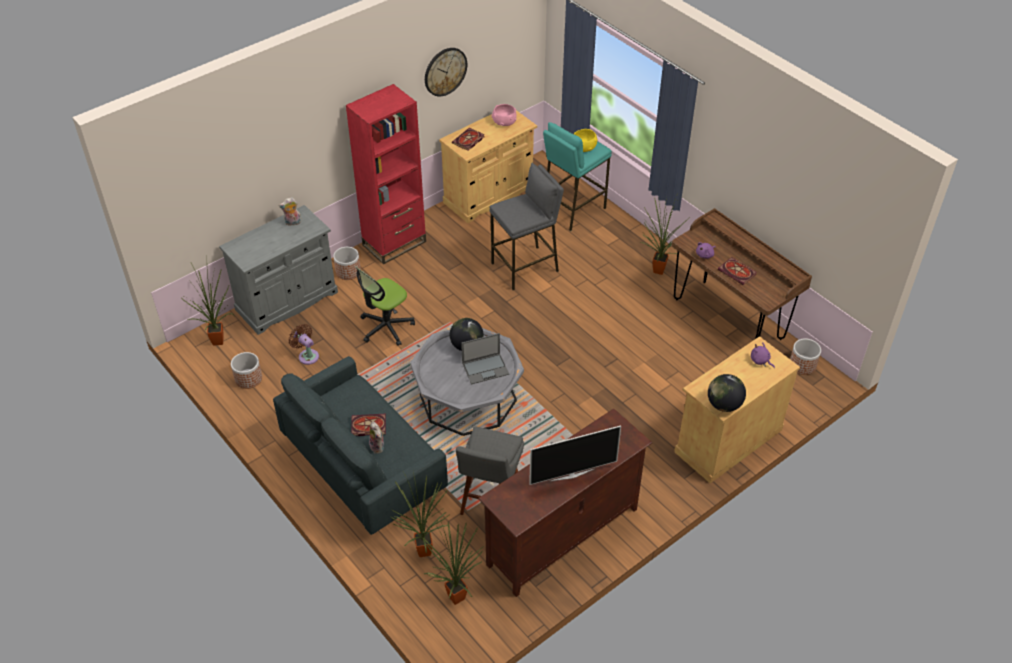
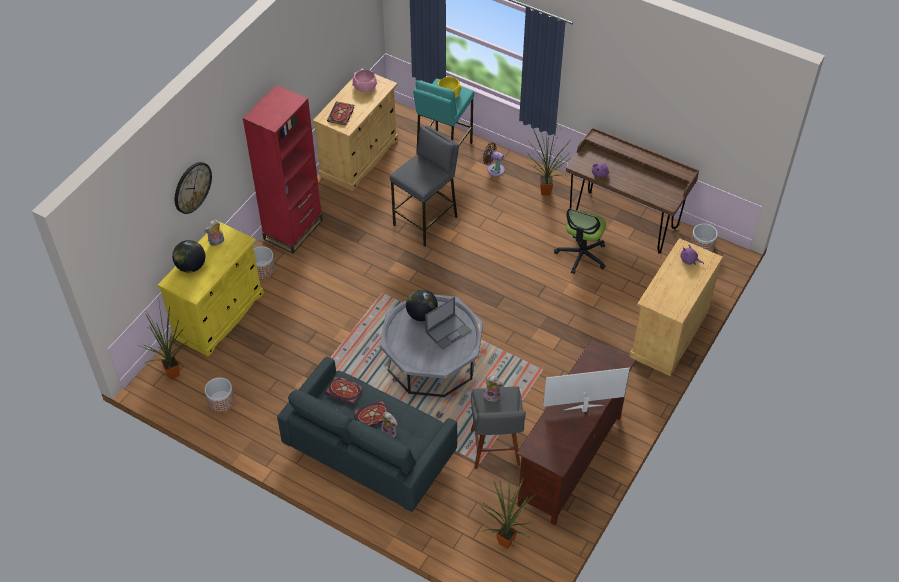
camera: 20 degrees left, 5 degrees up
grey cabinet [219,205,338,335] -> yellow cabinet [158,221,264,357]
brown fan [288,324,319,365] -> brown fan moved to [483,142,505,177]
office chair [355,266,415,346] -> office chair moved to [554,209,606,274]
potted plant [391,472,450,557] -> none
wall clock [425,48,467,97] -> wall clock moved to [175,162,212,214]
television [529,425,621,485] -> television turned 150 degrees counterclockwise [543,367,630,412]
globe [708,374,746,412] -> globe moved to [172,240,205,273]
book [718,257,757,285] -> book moved to [325,376,363,405]
none -> plush toy [483,376,504,402]

